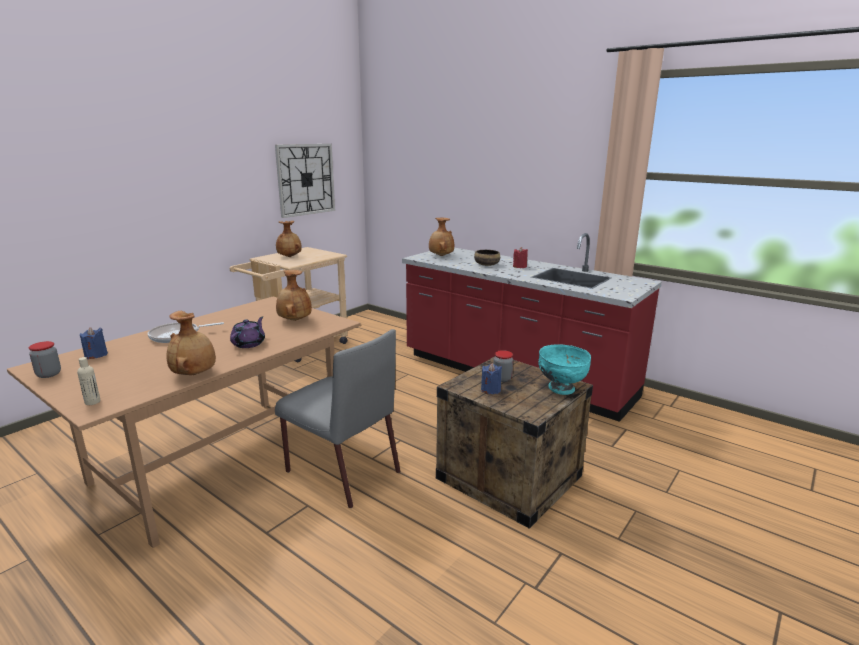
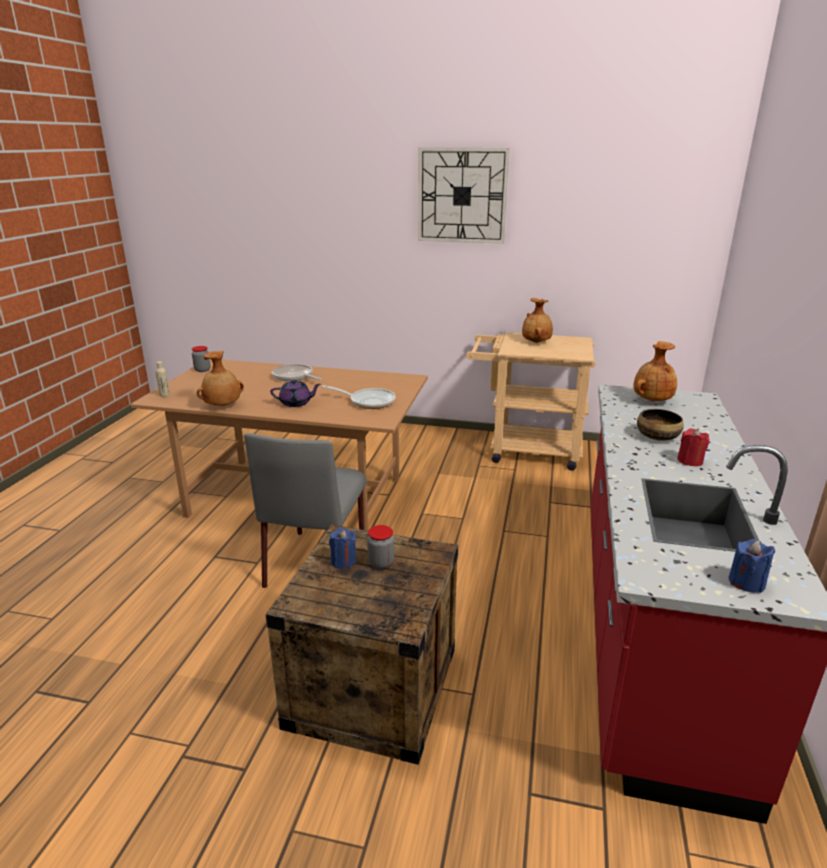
camera: 65 degrees right, 5 degrees up
blue candle [80,327,108,359] -> blue candle moved to [729,539,775,593]
wall clock [275,144,335,218] -> wall clock moved to [418,148,509,244]
brown vase [276,270,312,321] -> frying pan [322,385,396,409]
turquoise bowl [538,344,591,395] -> none

